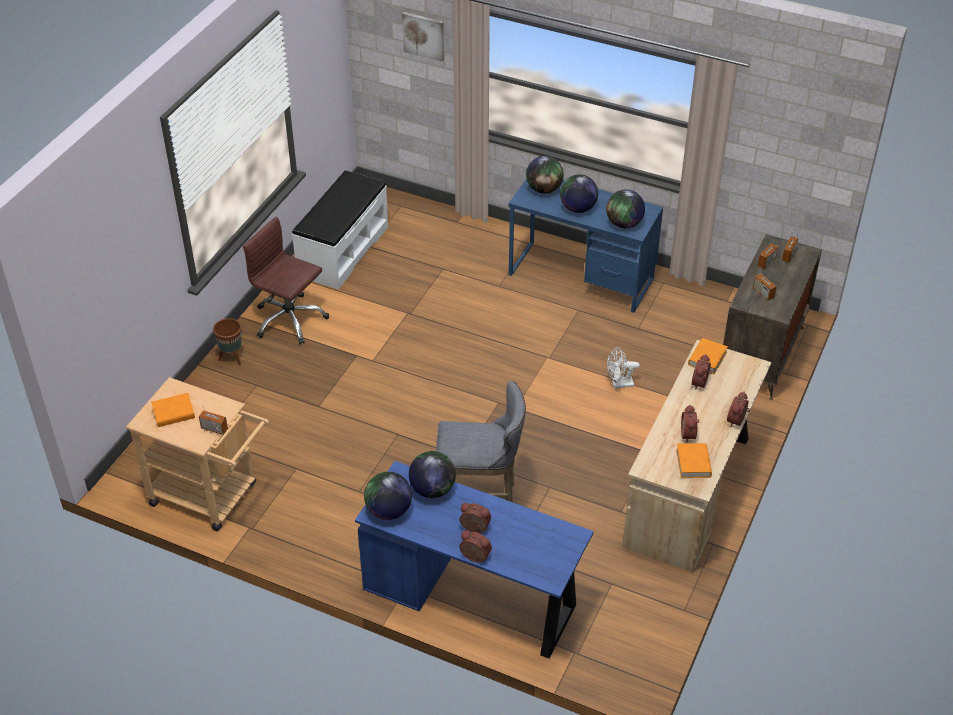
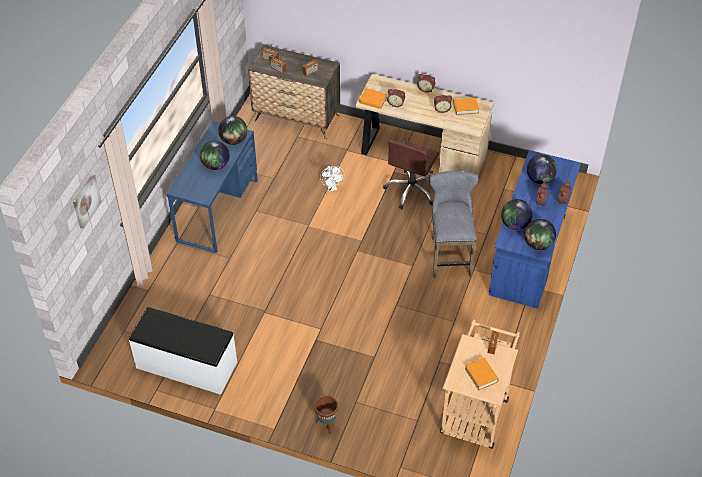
camera: 95 degrees left, 5 degrees up
brown office chair [243,216,329,344] -> brown office chair moved to [383,140,439,209]
globe [526,156,564,194] -> globe moved to [527,154,557,184]

